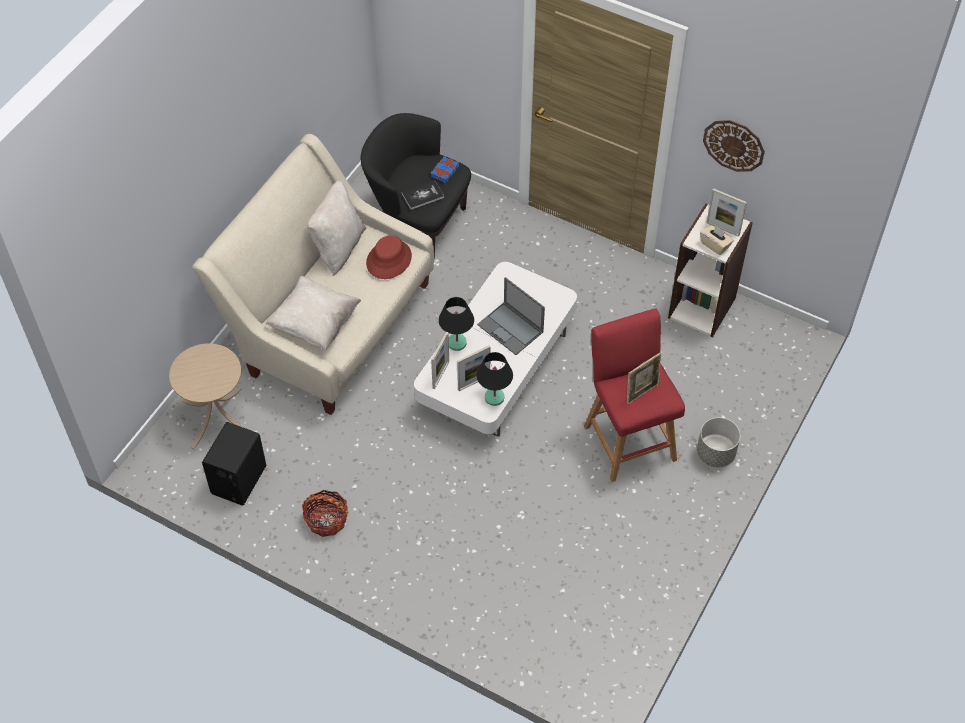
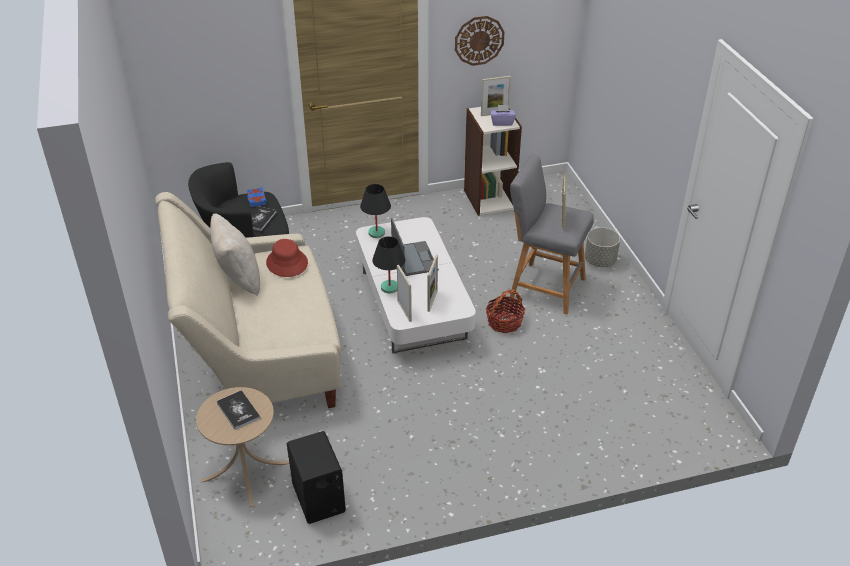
camera: 45 degrees left, 15 degrees down
beige pillow [265,276,361,352] -> none
basket [302,490,348,537] -> basket moved to [486,289,525,333]
black table lamp [476,352,513,406] -> black table lamp moved to [360,184,391,238]
laptop [477,277,545,355] -> laptop turned 105 degrees counterclockwise [391,218,439,276]
red stool [584,308,685,482] -> grey stool [510,154,594,315]
beige tissue box [700,225,734,255] -> purple tissue box [490,105,516,126]
none -> book [217,390,261,430]

